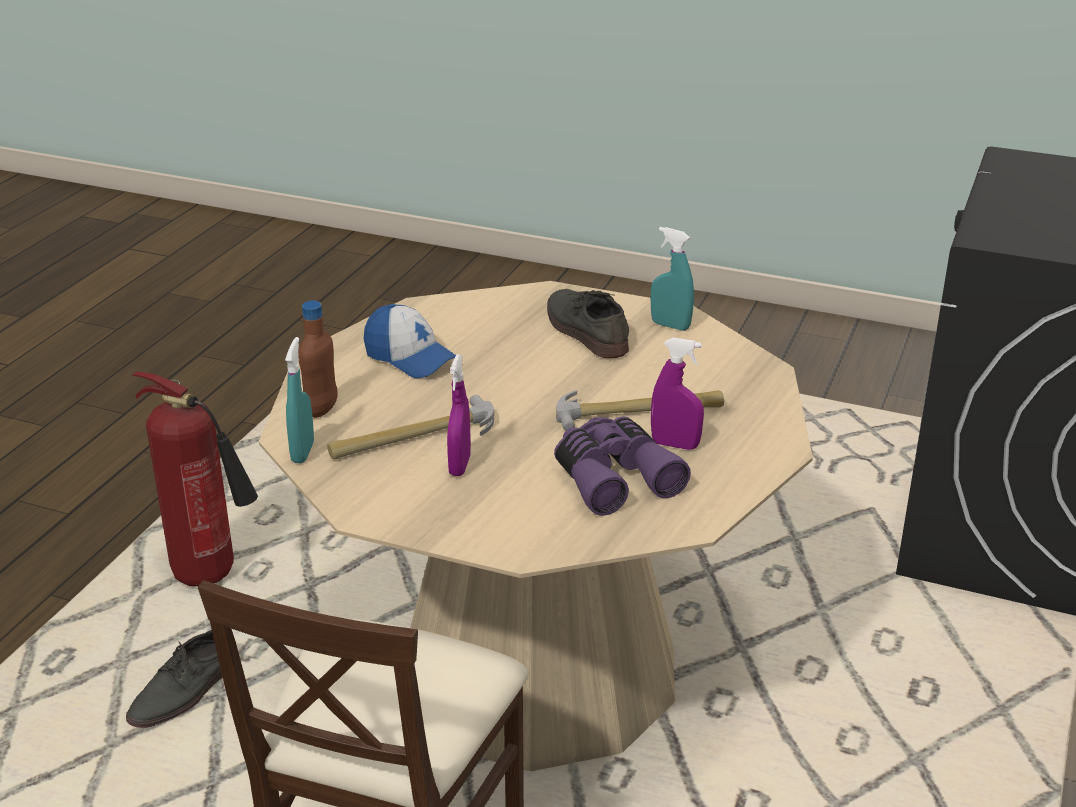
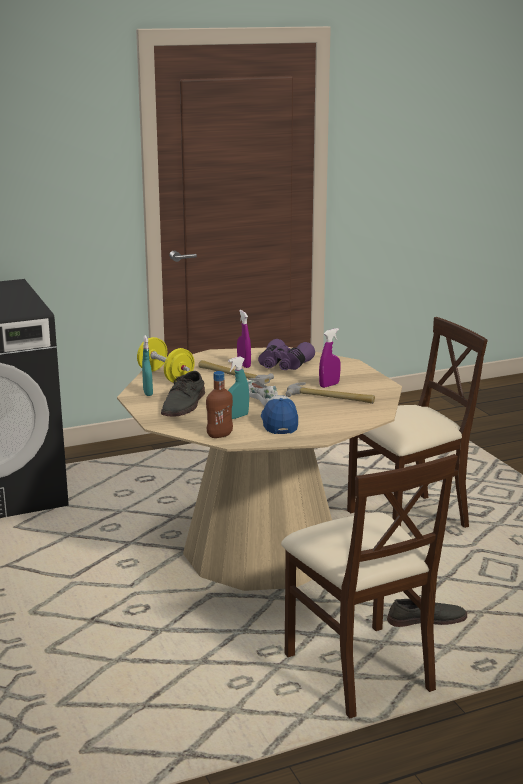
camera: 135 degrees left, 10 degrees down
fire extinguisher [133,371,258,586] -> beige chair [281,454,458,718]
turquoise spray bottle [285,337,314,463] -> turquoise spray bottle moved to [228,356,249,419]
brown bottle [298,300,338,418] -> brown bottle moved to [206,371,233,438]
none -> yellow dumbbell [137,337,195,383]
none -> white shoe [247,380,278,406]

